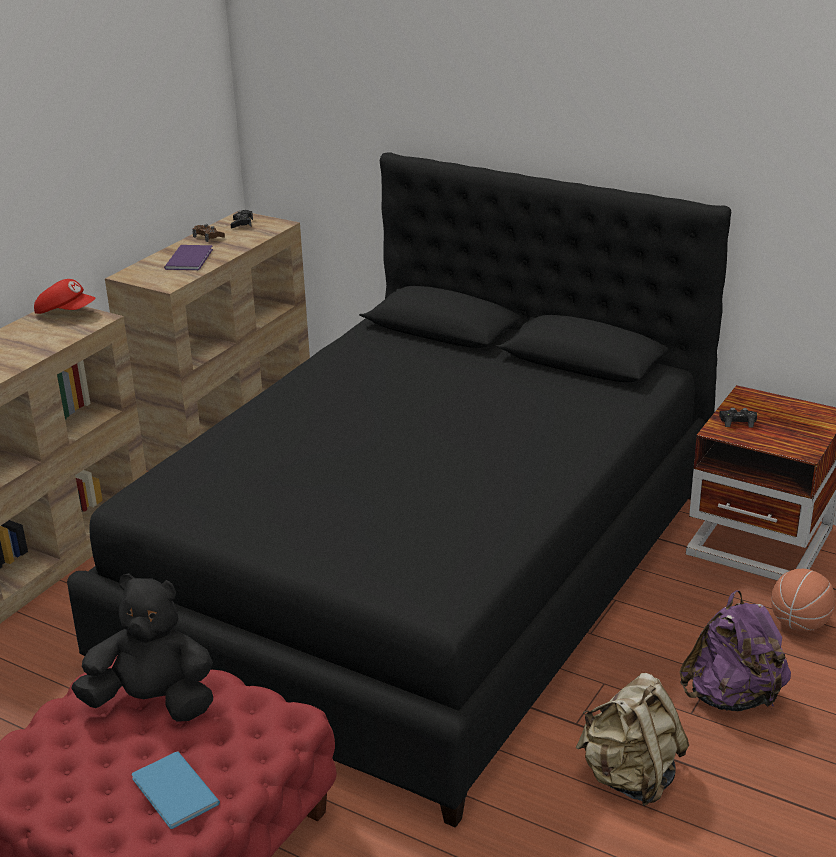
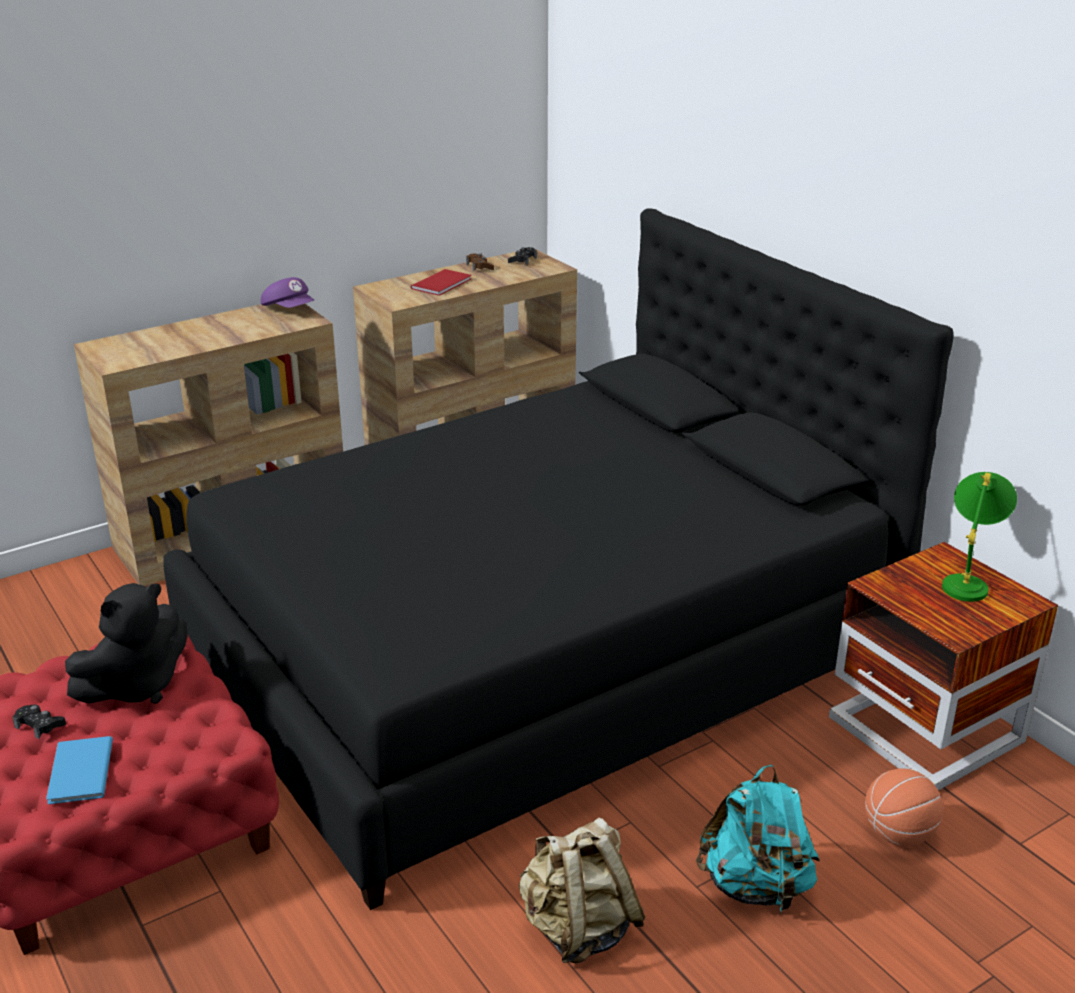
camera: 25 degrees right, 0 degrees up
red cap [34,279,96,314] -> purple cap [261,277,314,308]
black plush toy [71,573,213,722] -> black plush toy turned 105 degrees clockwise [65,583,188,704]
purple book [164,245,213,270] -> red book [410,269,471,296]
purple backpack [680,590,791,711] -> turquoise backpack [696,765,820,912]
black game controller [719,408,757,427] -> black game controller moved to [13,704,66,739]
none -> green table lamp [942,472,1017,602]

